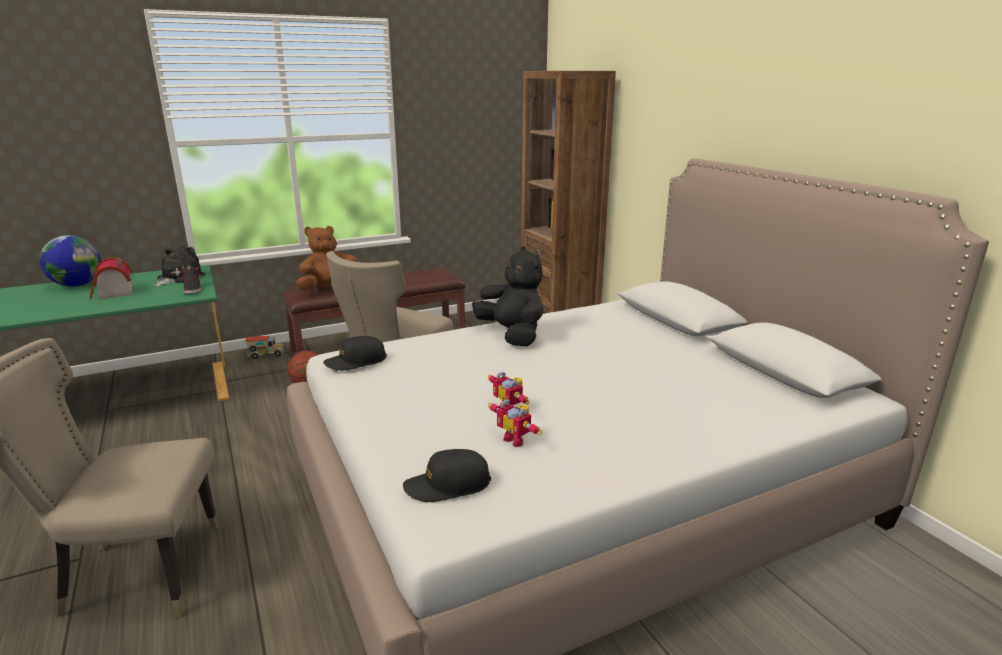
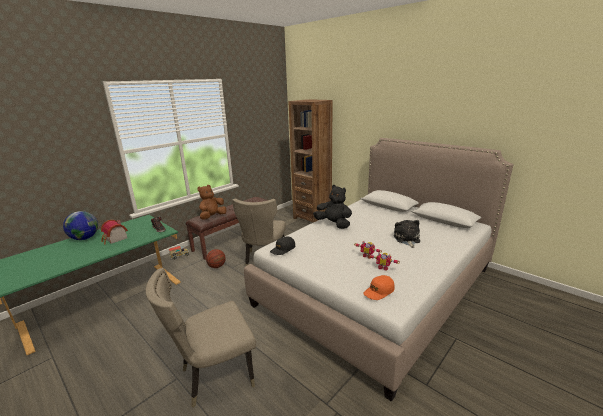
camera: 20 degrees left, 0 degrees up
plush toy [154,246,205,287] -> plush toy moved to [394,220,420,248]
black cap [403,449,491,502] -> orange cap [363,275,394,300]

